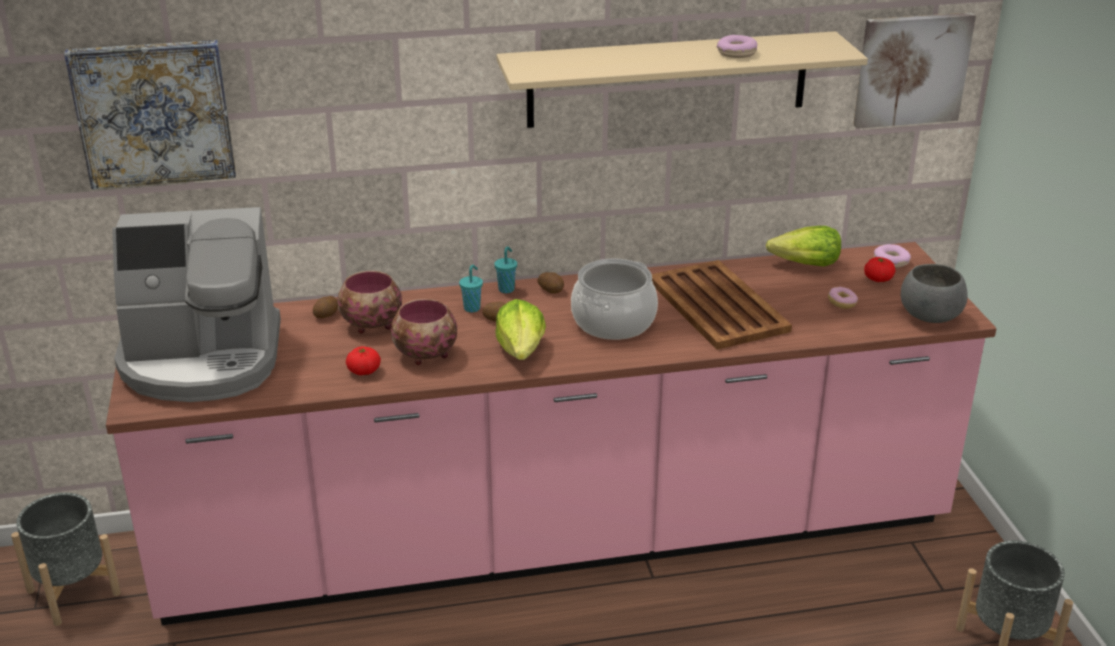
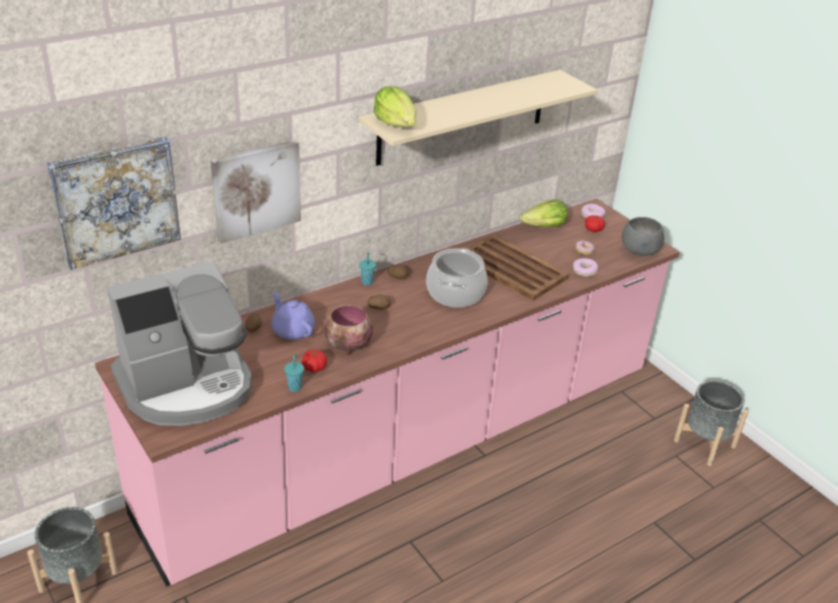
camera: 25 degrees left, 5 degrees up
bowl [338,271,402,333] -> purple teapot [271,292,315,340]
turquoise cup [459,265,483,312] -> turquoise cup moved to [284,354,304,392]
lettuce [495,299,546,360] -> lettuce moved to [374,86,416,127]
donut [717,35,758,58] -> donut moved to [573,258,599,277]
picture [853,13,976,129] -> picture moved to [211,140,301,244]

